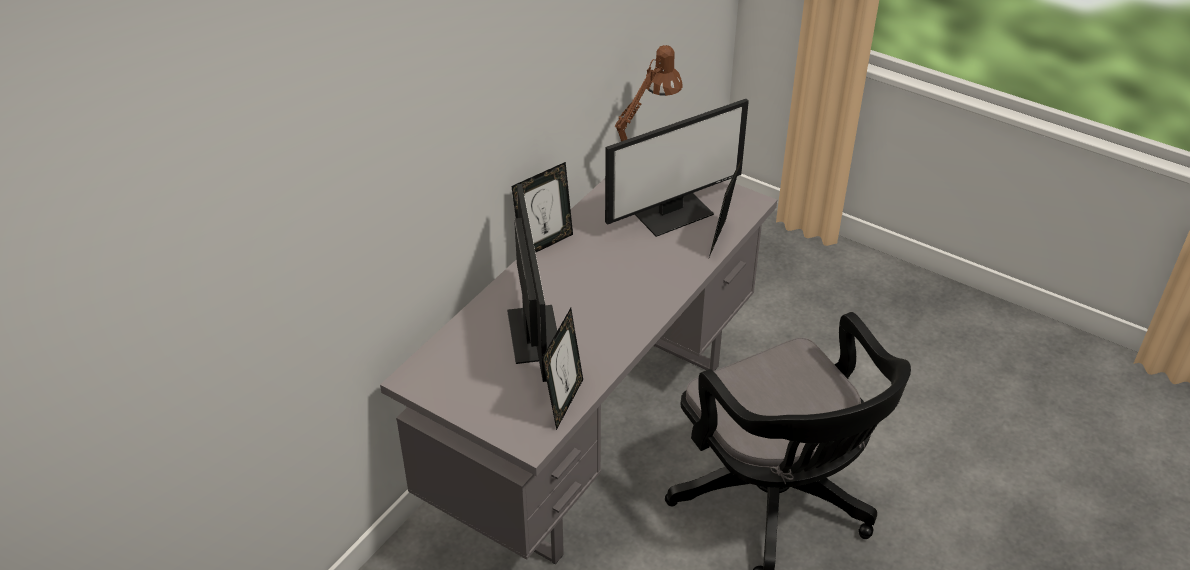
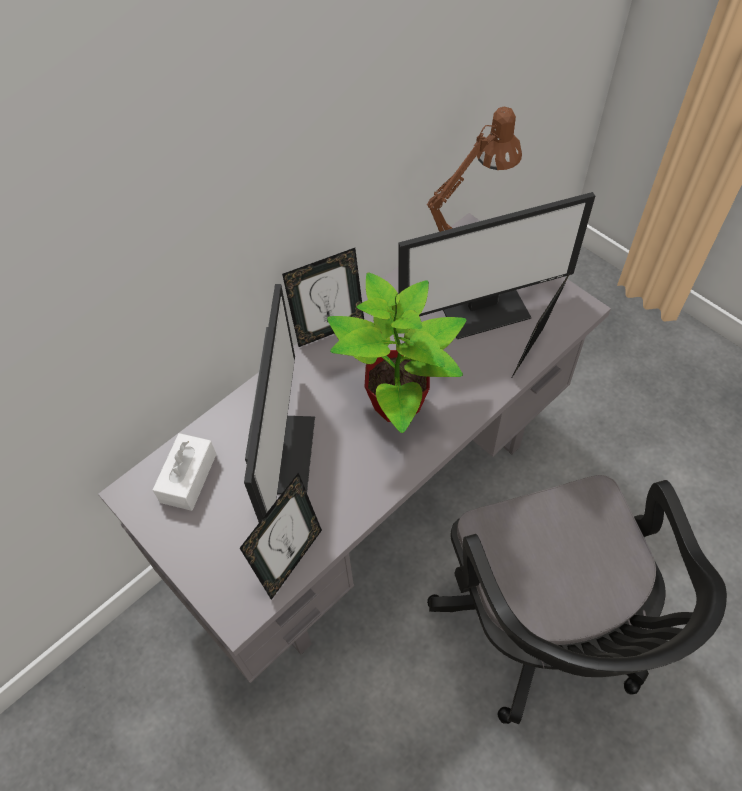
camera: 15 degrees right, 15 degrees up
none -> white tissue box [153,433,216,511]
none -> potted plant [327,272,466,433]

